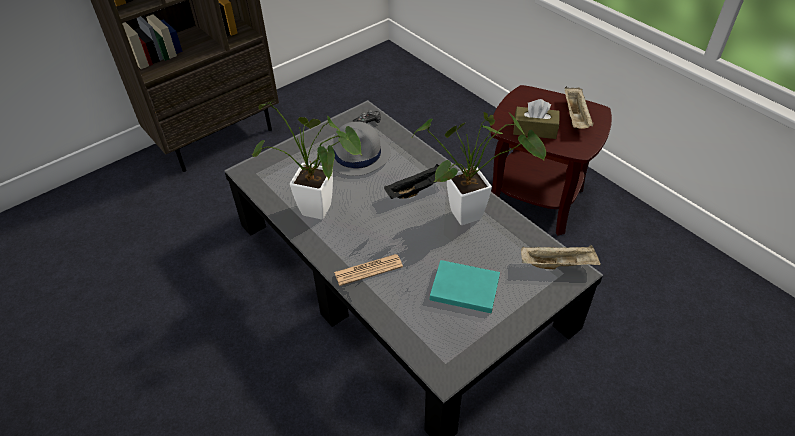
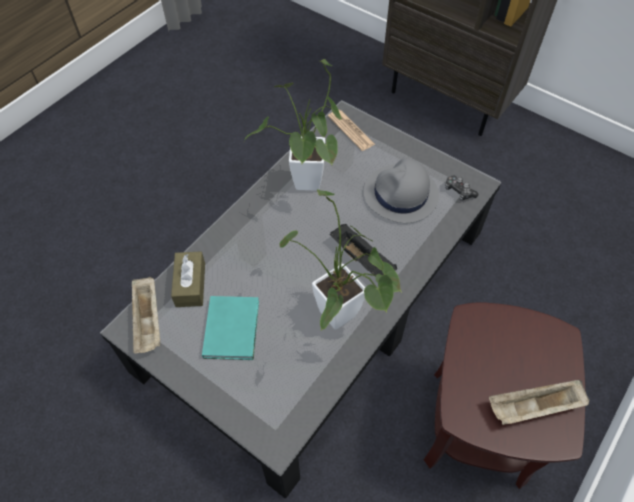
camera: 75 degrees right, 10 degrees up
newspaper [334,254,403,286] -> newspaper moved to [328,110,376,151]
brown tissue box [513,99,560,139] -> brown tissue box moved to [171,252,205,307]
beige tray [521,245,601,269] -> beige tray moved to [132,277,160,353]

